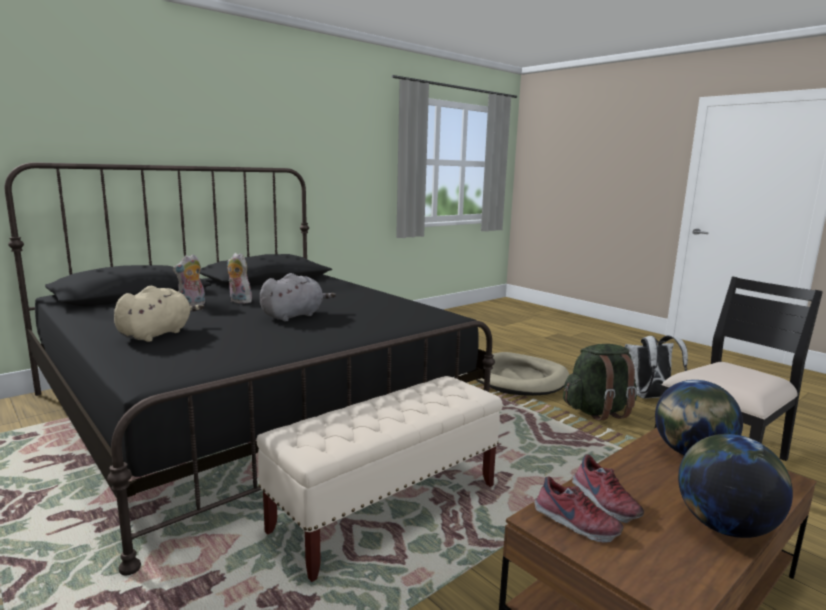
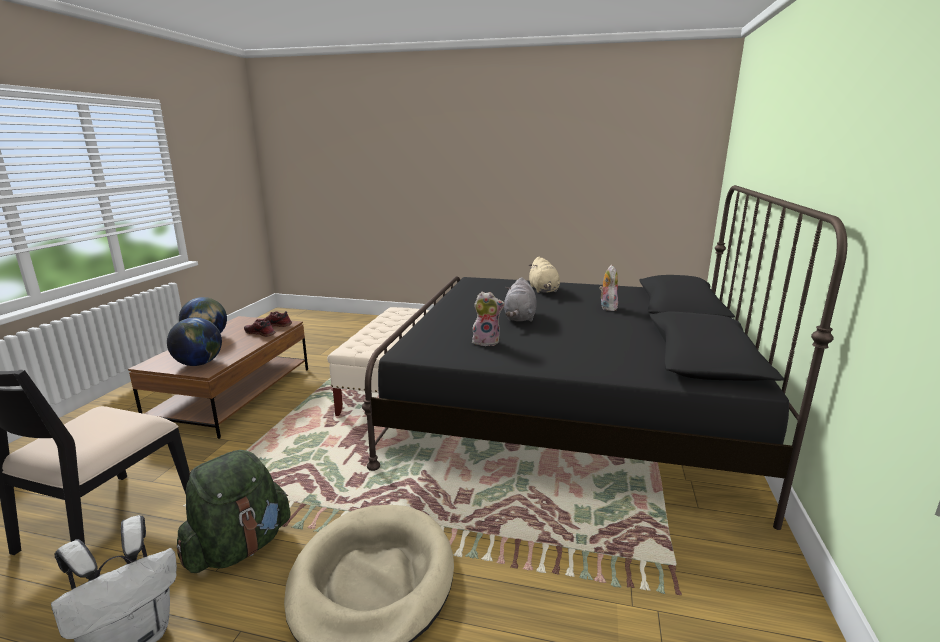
camera: 145 degrees right, 5 degrees up
plush toy [227,253,252,304] -> plush toy moved to [472,292,505,346]

